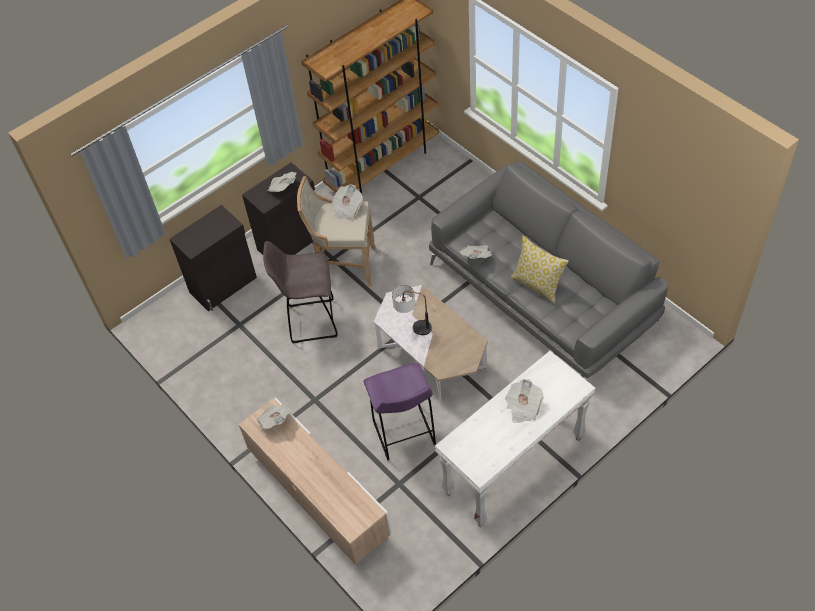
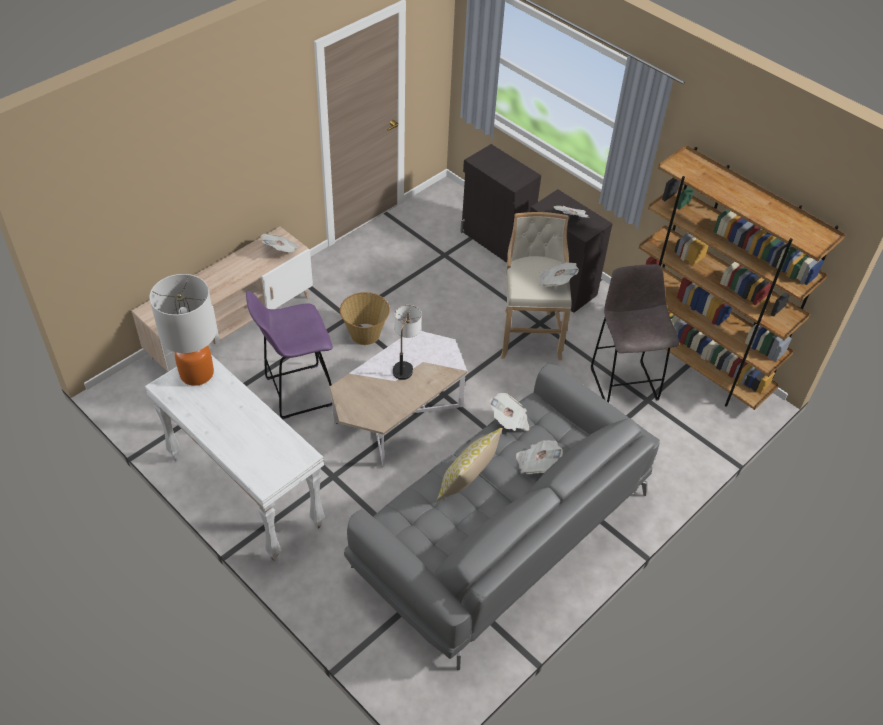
camera: 80 degrees right, 5 degrees down
grey stool [263,241,338,344] -> grey stool moved to [591,264,679,403]
newspaper [505,379,544,423] -> newspaper moved to [516,440,563,474]
none -> table lamp [149,274,216,386]
none -> basket [340,292,390,345]

